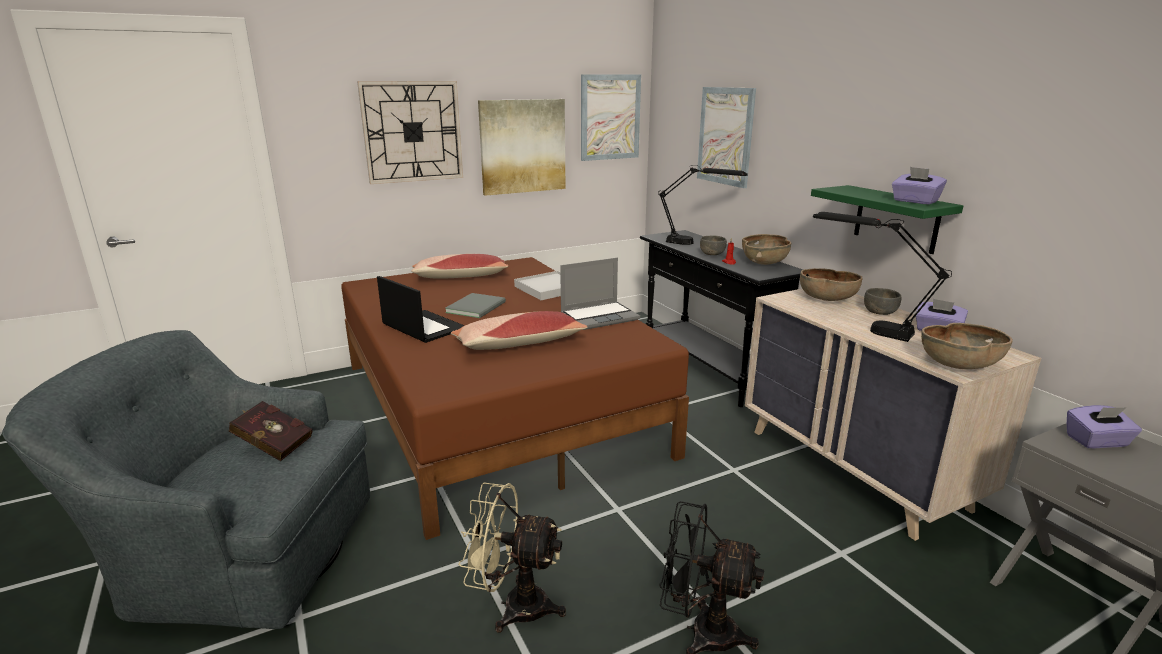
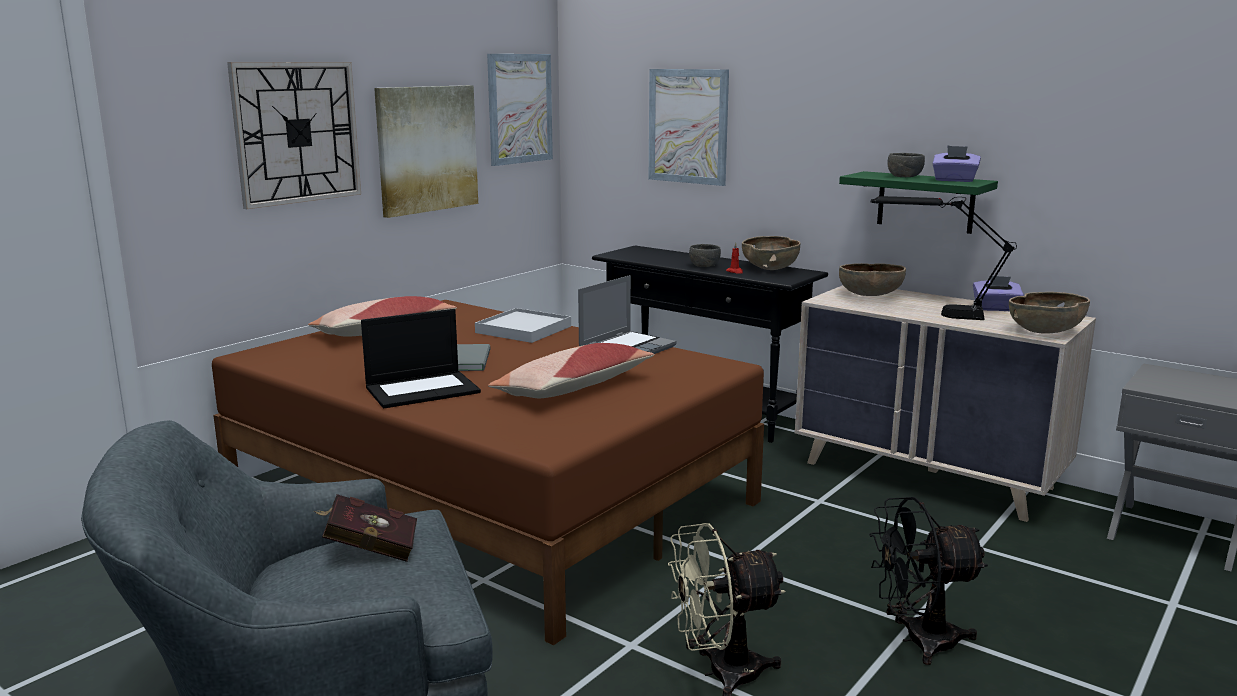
camera: 25 degrees left, 5 degrees down
laptop [377,276,465,343] -> laptop turned 135 degrees clockwise [361,309,481,408]
black table lamp [658,165,748,245] -> none
grey bowl [864,288,901,315] -> grey bowl moved to [887,153,925,177]
purple tissue box [1067,405,1142,448] -> none

